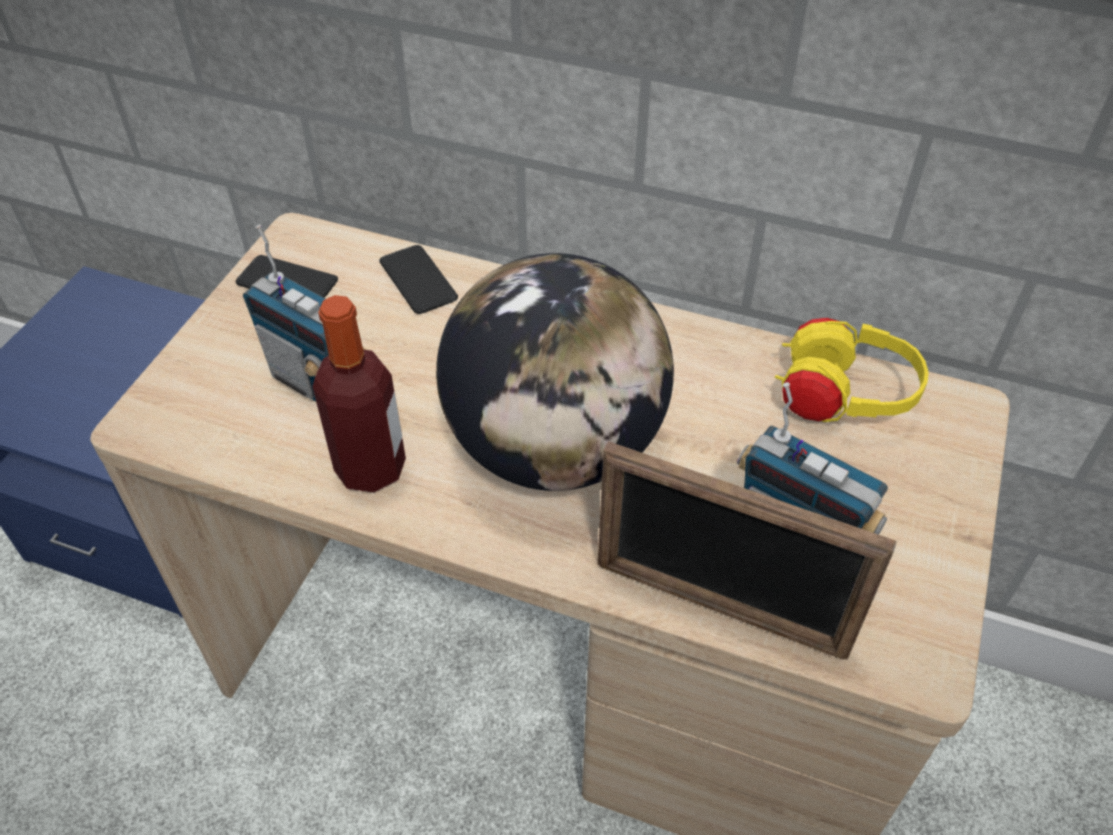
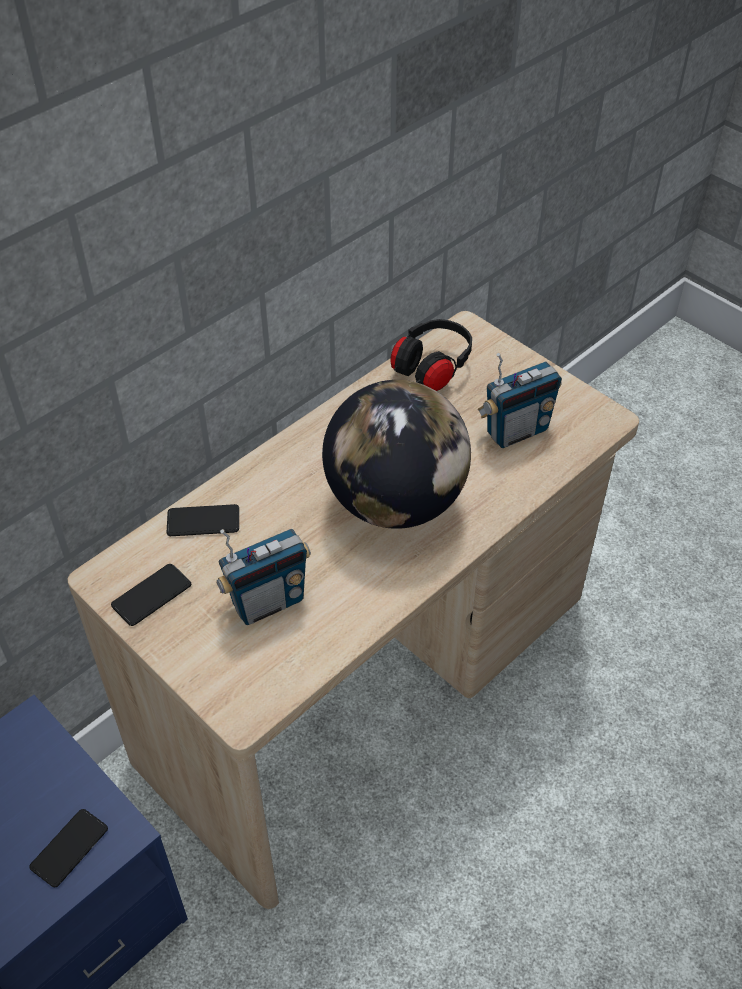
camera: 65 degrees left, 0 degrees up
bottle [312,295,406,493] -> none
picture frame [598,441,897,660] -> none
yellow headphones [775,318,929,422] -> black headphones [390,319,472,391]
none -> phone [29,809,108,887]

